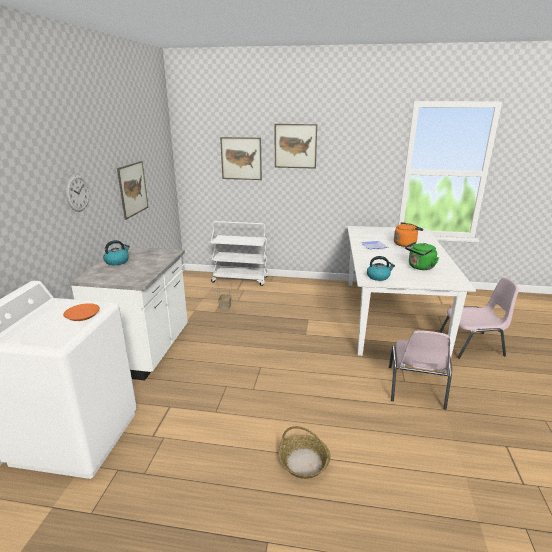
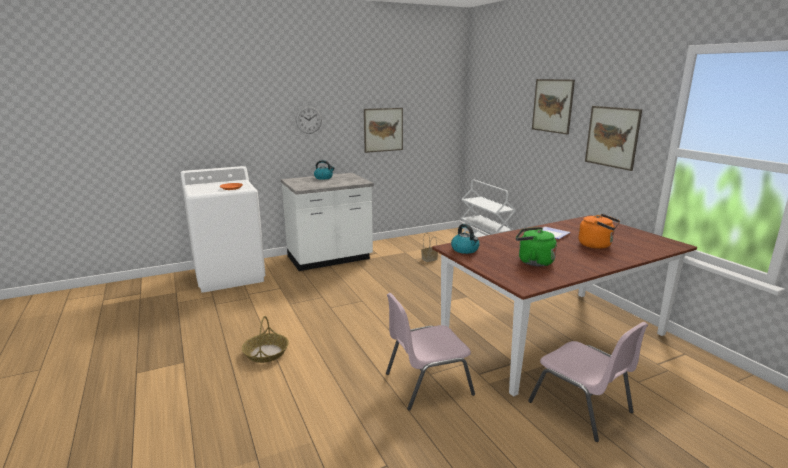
camera: 55 degrees right, 5 degrees down
picture [220,137,262,180] -> picture moved to [585,106,642,171]
white dining table [347,226,476,358] -> brown dining table [432,215,697,396]

